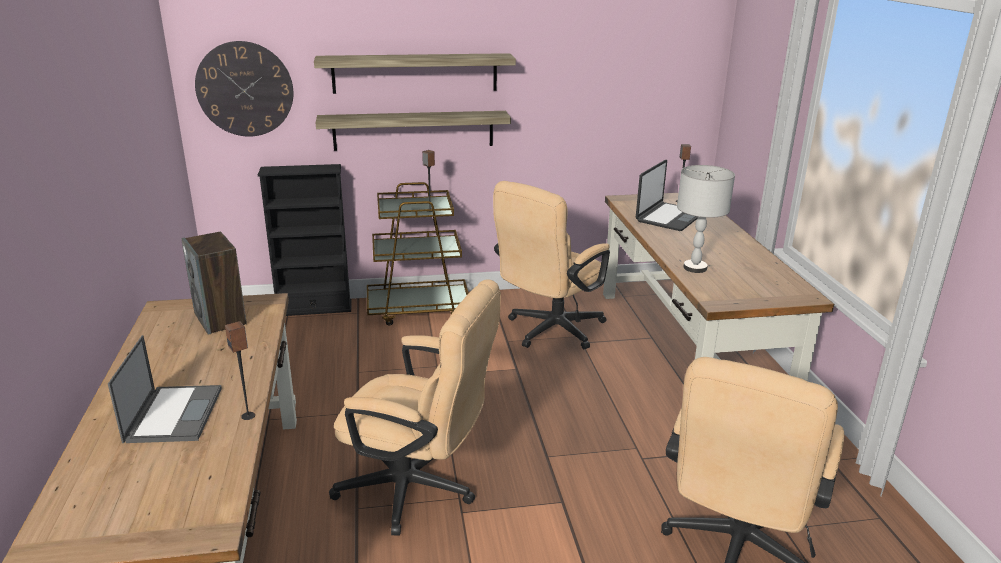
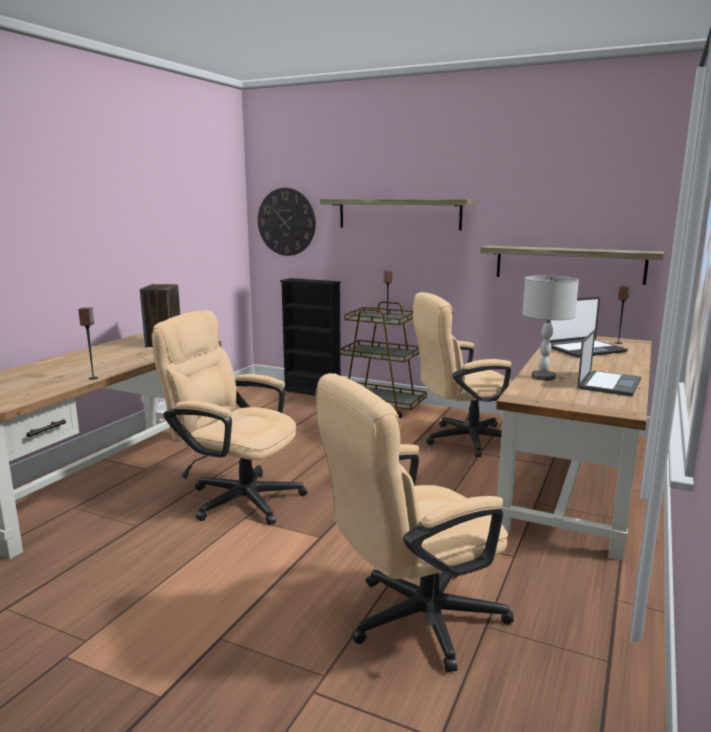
camera: 35 degrees right, 10 degrees down
laptop [108,335,222,443] -> laptop moved to [577,329,641,396]
shelf [316,111,511,151] -> shelf moved to [480,245,664,285]
beige office chair [329,280,501,536] -> beige office chair turned 150 degrees clockwise [152,310,307,525]

